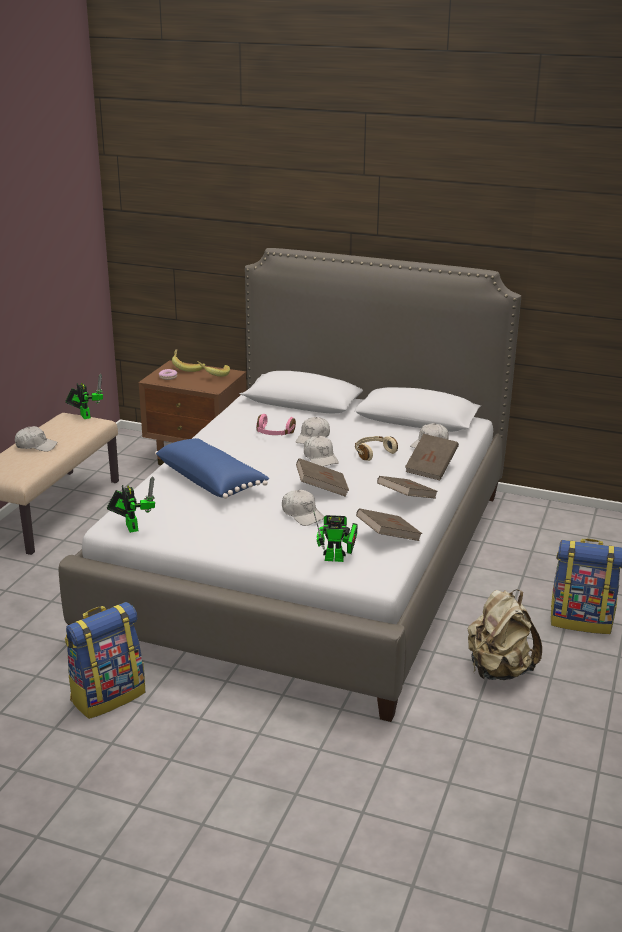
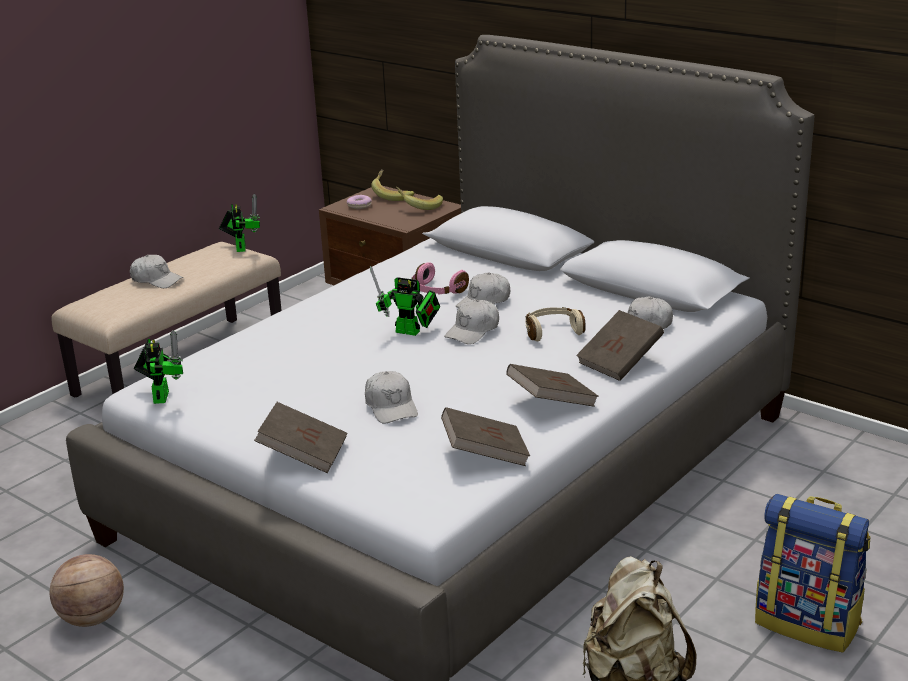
camera: 20 degrees right, 0 degrees up
backpack [65,602,145,719] -> basketball [50,554,124,627]
blue pillow [155,438,269,499] -> none
brown book [296,458,349,497] -> brown book moved to [254,402,347,473]
white cap [304,436,339,467] -> white cap turned 45 degrees clockwise [444,299,499,344]
toy robot [313,510,358,562] -> toy robot moved to [370,266,440,336]

